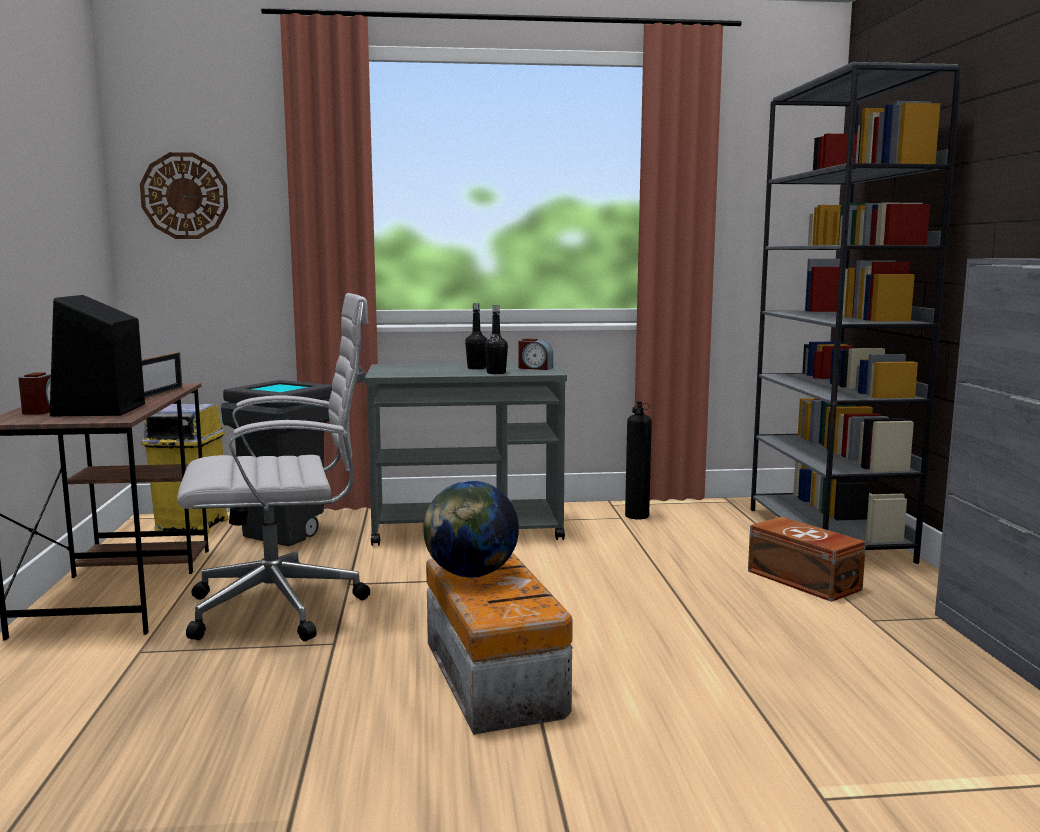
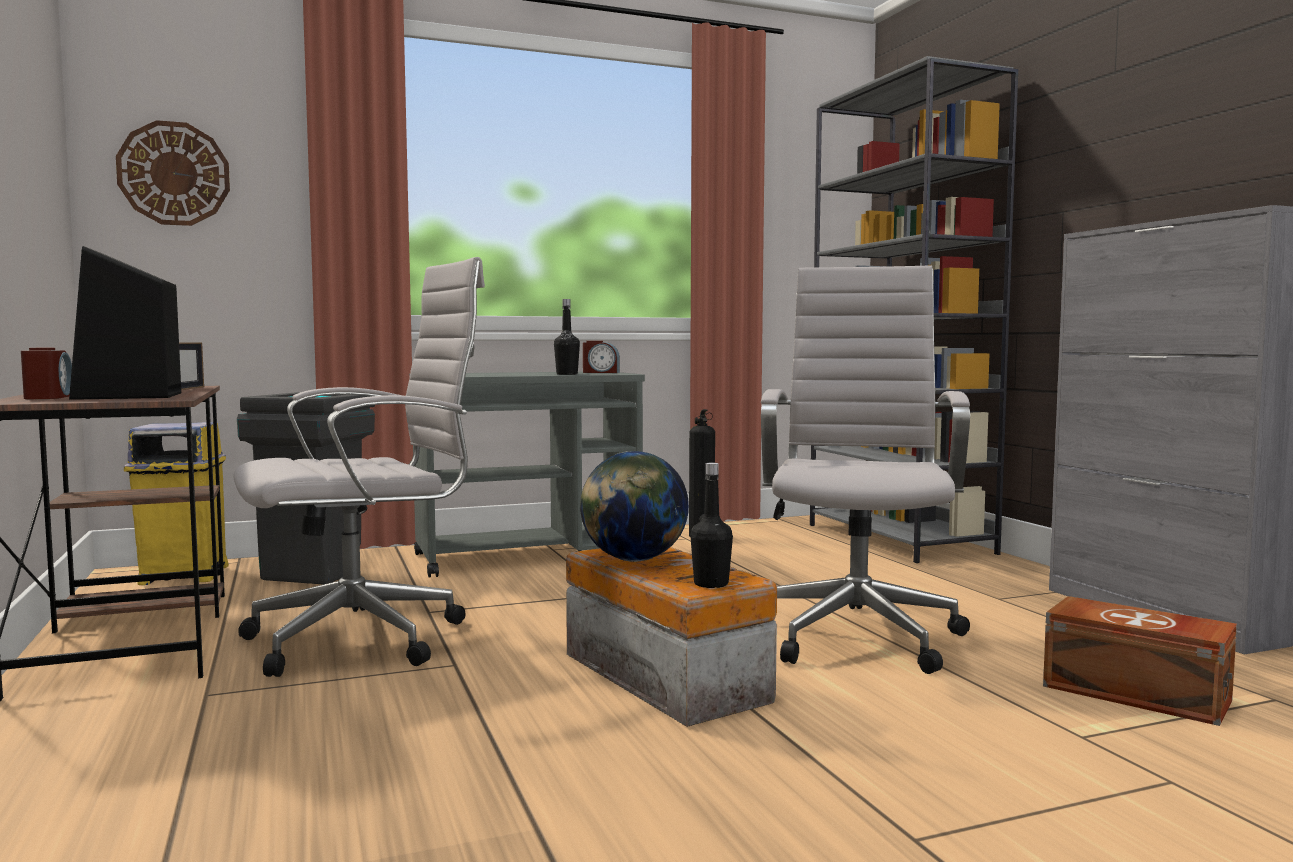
camera: 15 degrees left, 5 degrees down
black bottle [465,303,487,370] -> black bottle moved to [690,463,733,588]
brown storage box [748,517,866,602] -> brown storage box moved to [1043,596,1237,726]
none -> white office chair [761,266,970,674]

